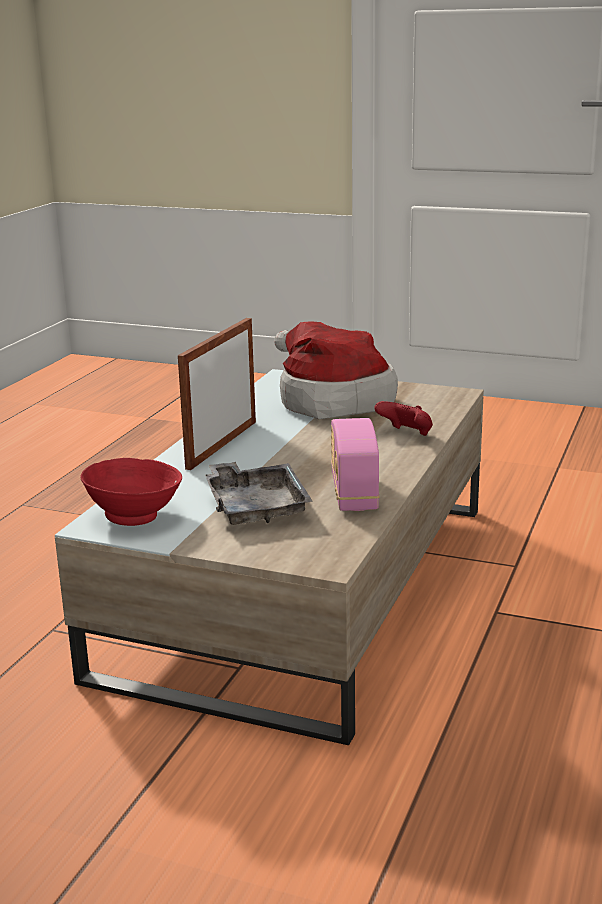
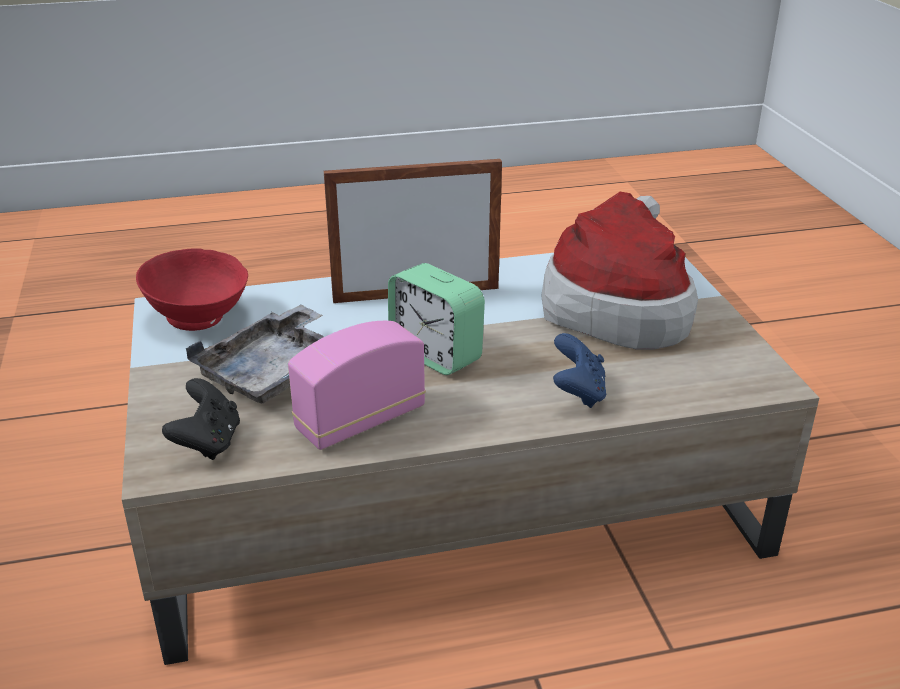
camera: 55 degrees right, 10 degrees up
red game controller [375,401,433,436] -> blue game controller [553,333,606,408]
none -> black game controller [162,378,240,460]
none -> alarm clock [388,263,485,375]

